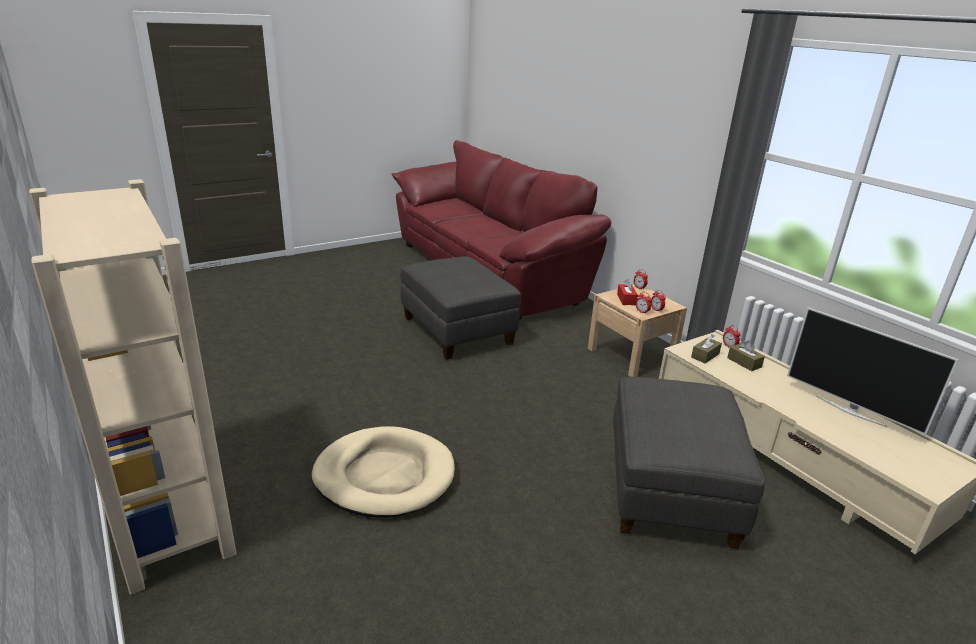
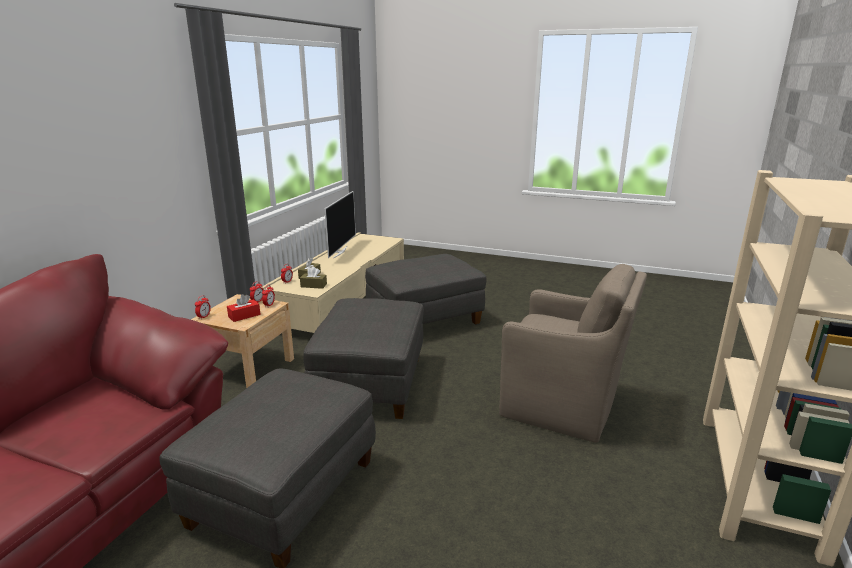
camera: 125 degrees left, 5 degrees down
beige dog bed [311,426,455,518] -> brown armchair [499,264,647,443]
none -> grey ottoman [303,298,424,419]

